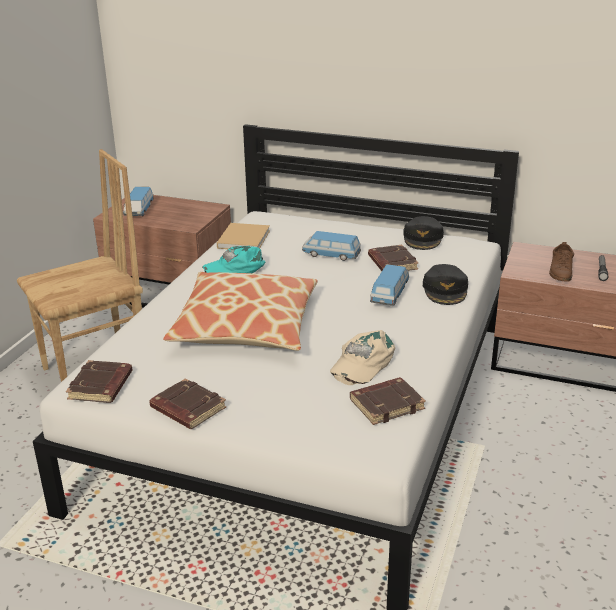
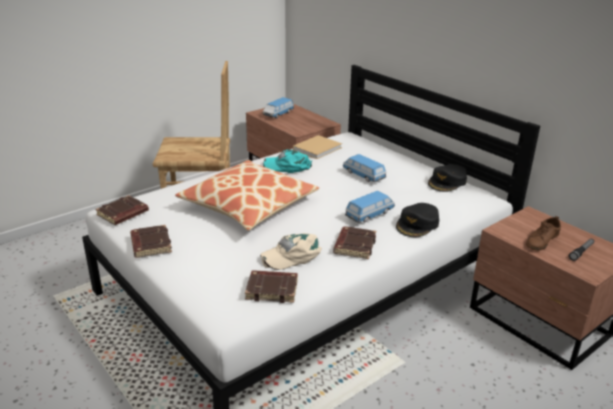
camera: 30 degrees right, 0 degrees up
brown book [368,245,419,271] -> brown book moved to [333,226,376,259]

